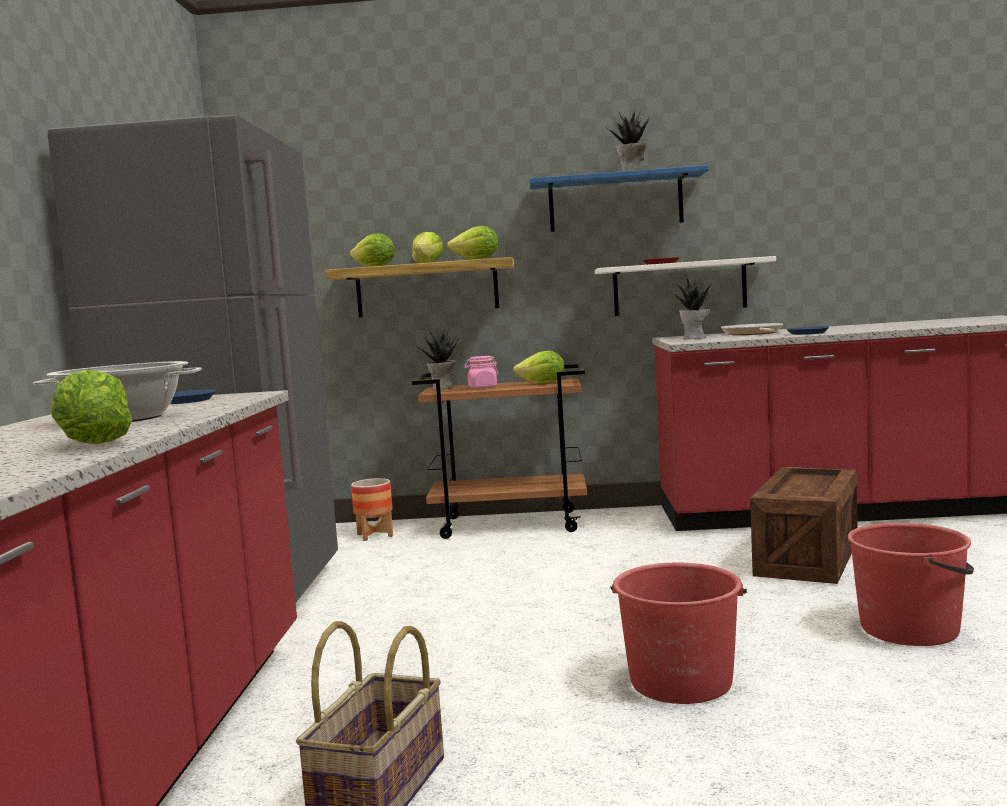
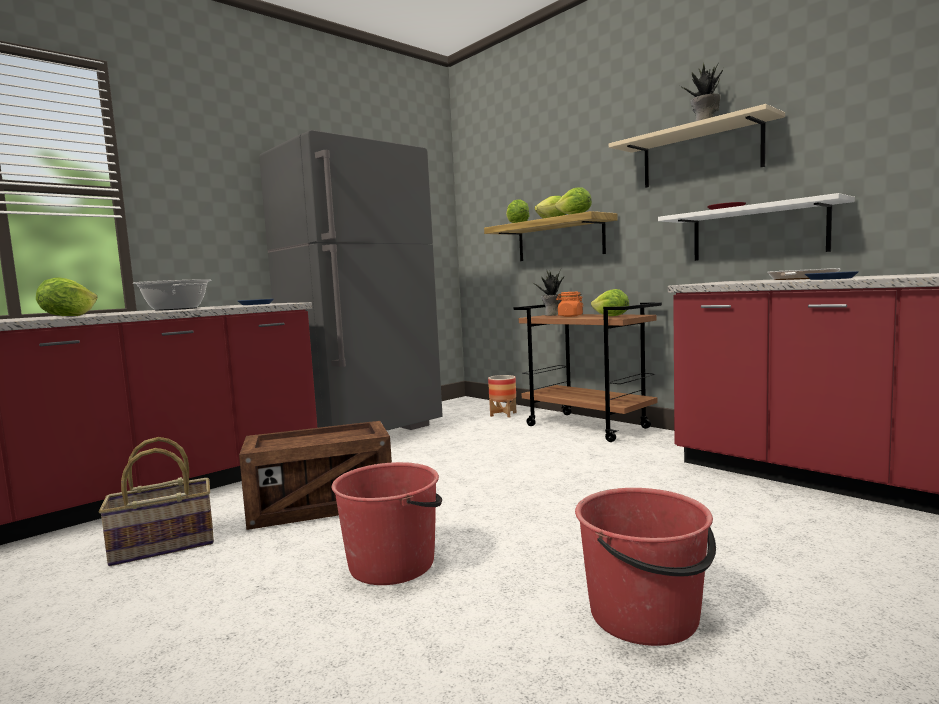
camera: 45 degrees right, 0 degrees up
pink jar [464,356,499,389] -> orange jar [556,292,583,317]
blue shelf [529,165,709,232] -> beige shelf [609,104,785,188]
potted plant [669,274,712,339] -> none
crate [750,467,858,584] -> crate moved to [239,421,392,530]

